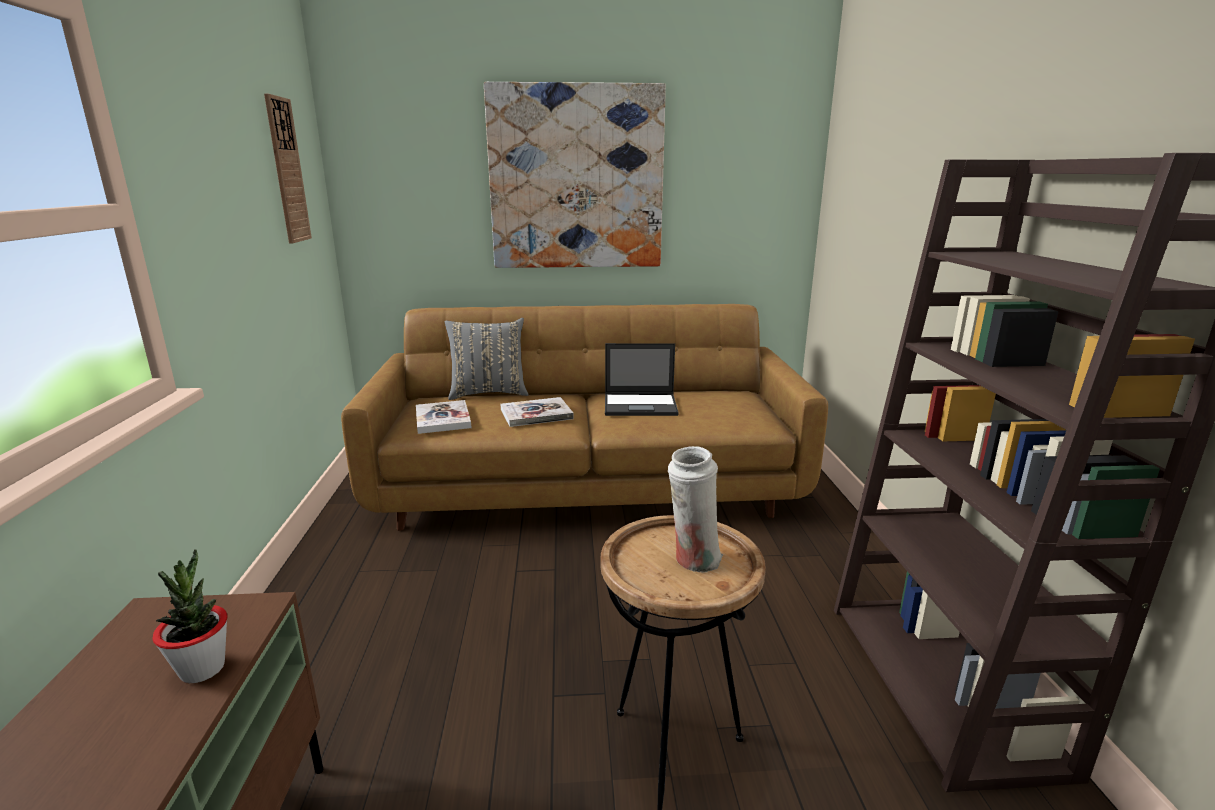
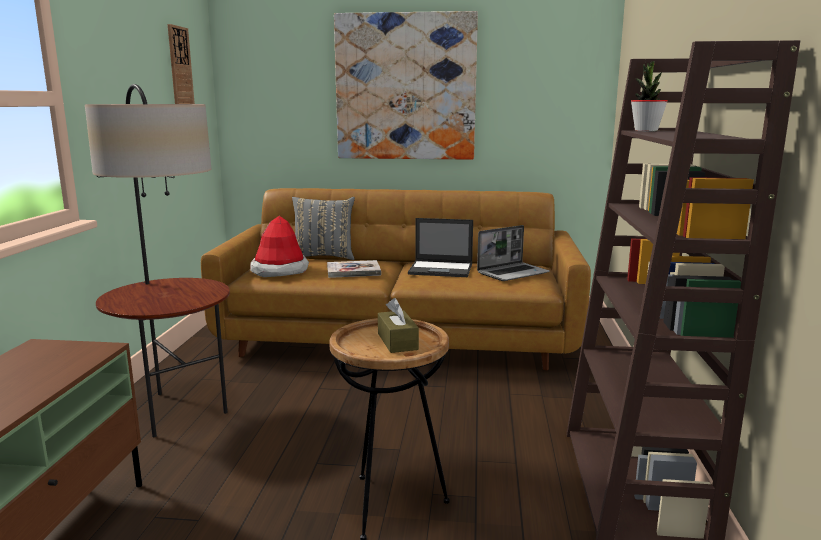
camera: 10 degrees right, 5 degrees down
potted plant [152,549,228,683] -> potted plant moved to [631,61,668,131]
book [416,400,472,434] -> hat [250,216,309,277]
white vase [668,446,723,573] -> brown tissue box [378,298,419,353]
none -> floor lamp [85,84,230,437]
none -> laptop [477,225,550,281]

